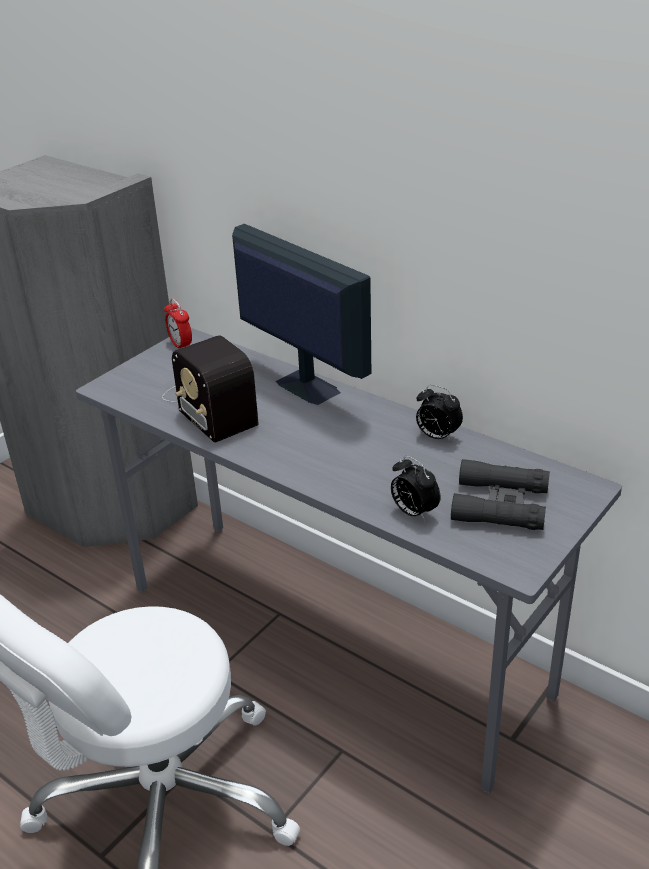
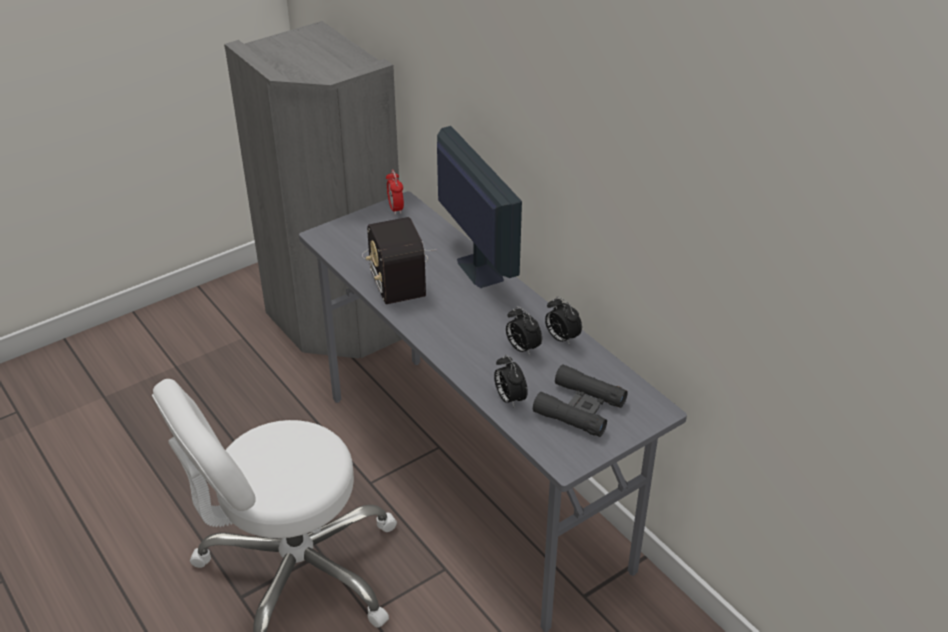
camera: 15 degrees right, 5 degrees up
none -> alarm clock [506,306,542,356]

